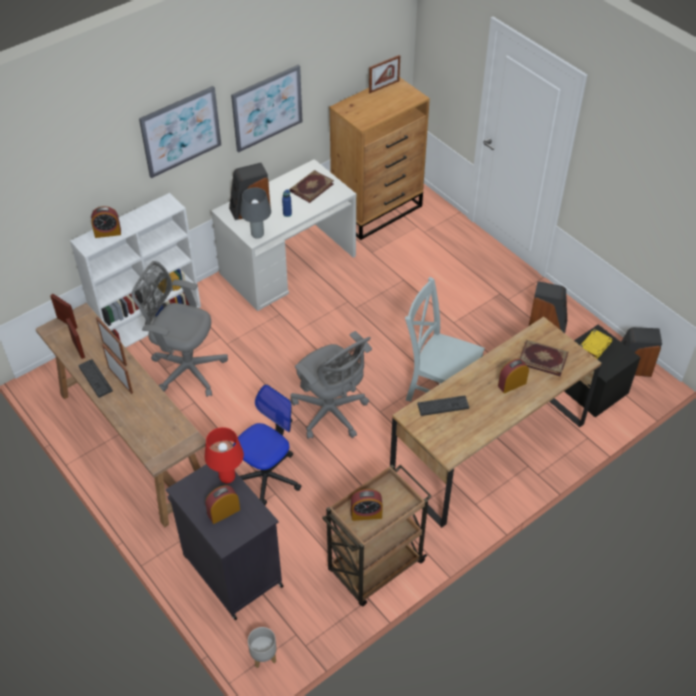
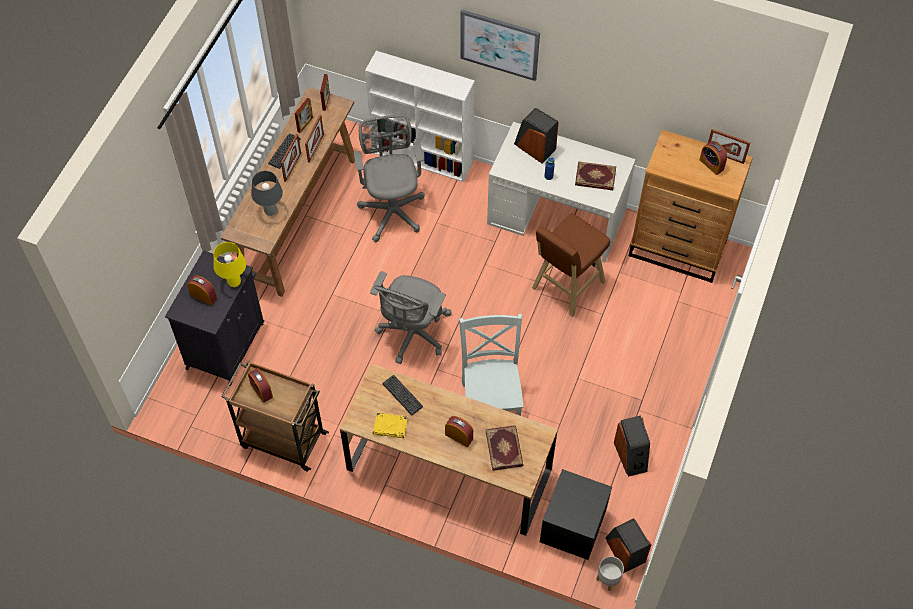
camera: 60 degrees right, 10 degrees up
alarm clock [91,206,121,238] -> alarm clock moved to [699,141,727,175]
red table lamp [205,427,244,483] -> yellow table lamp [214,242,246,287]
picture [231,65,302,153] -> none
office chair [233,384,301,505] -> none
grey table lamp [240,187,271,239] -> grey table lamp moved to [251,171,283,216]
grey planter [248,627,277,668] -> grey planter moved to [596,556,624,591]
yellow book [580,329,613,359] -> yellow book moved to [373,413,408,438]
none -> brown stool [532,213,610,317]

